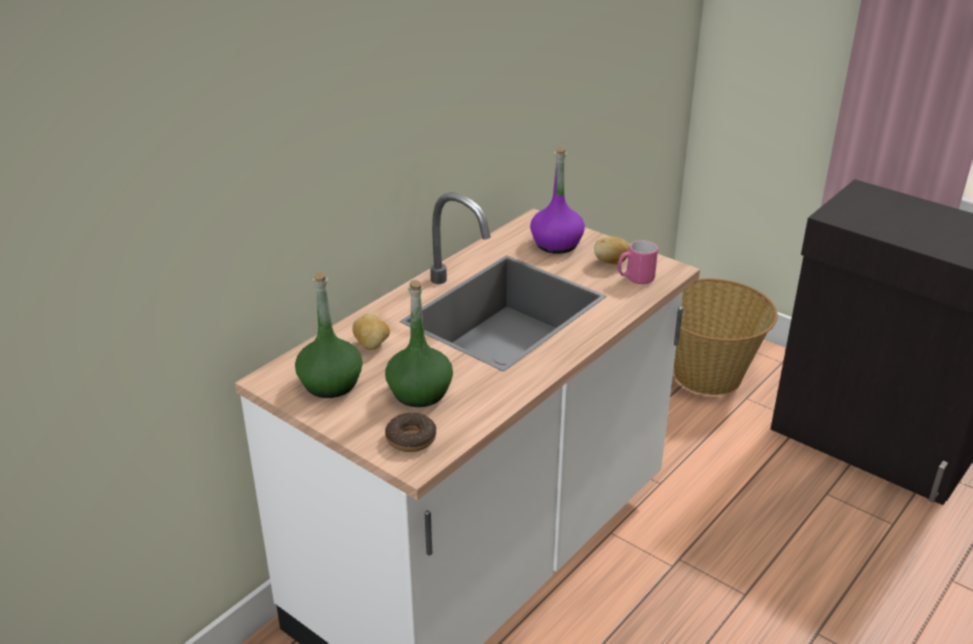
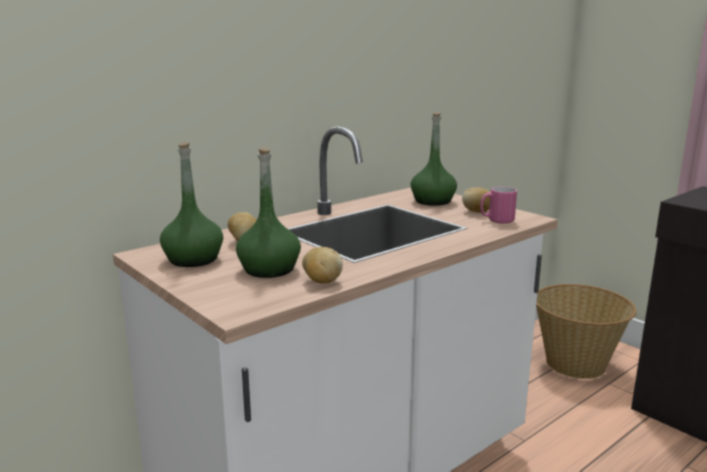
camera: 10 degrees right, 15 degrees down
donut [385,413,436,452] -> none
purple bottle [530,147,585,254] -> green bottle [411,112,457,206]
none -> potato [302,247,343,284]

